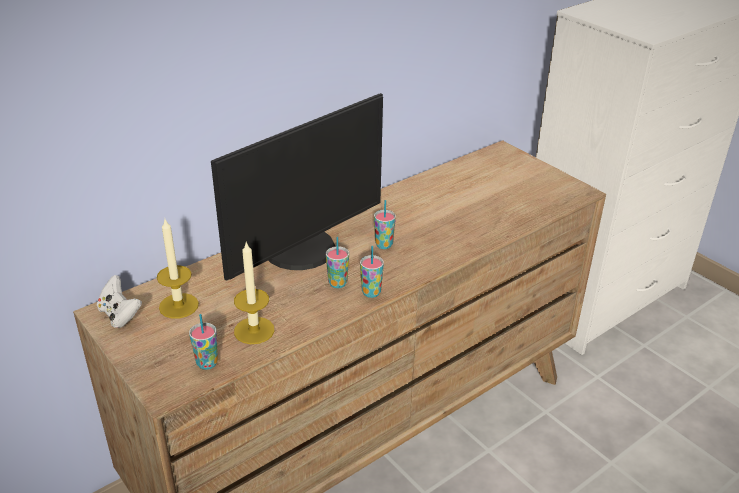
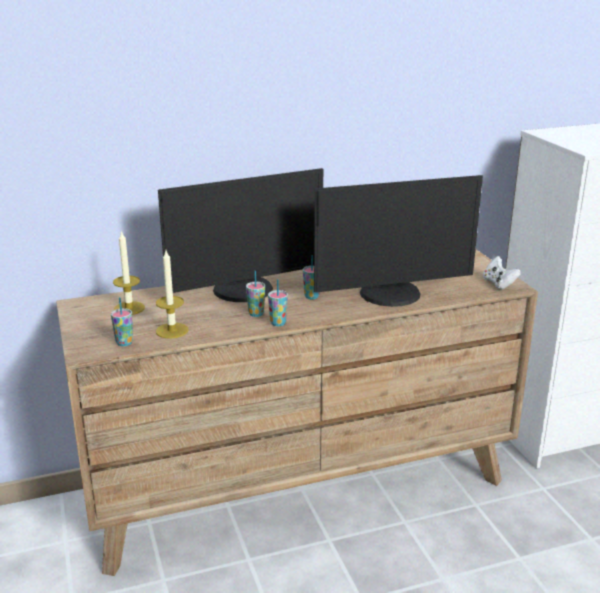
camera: 20 degrees right, 10 degrees down
white game controller [97,275,142,328] -> white game controller moved to [483,256,521,289]
none -> monitor [314,175,483,307]

